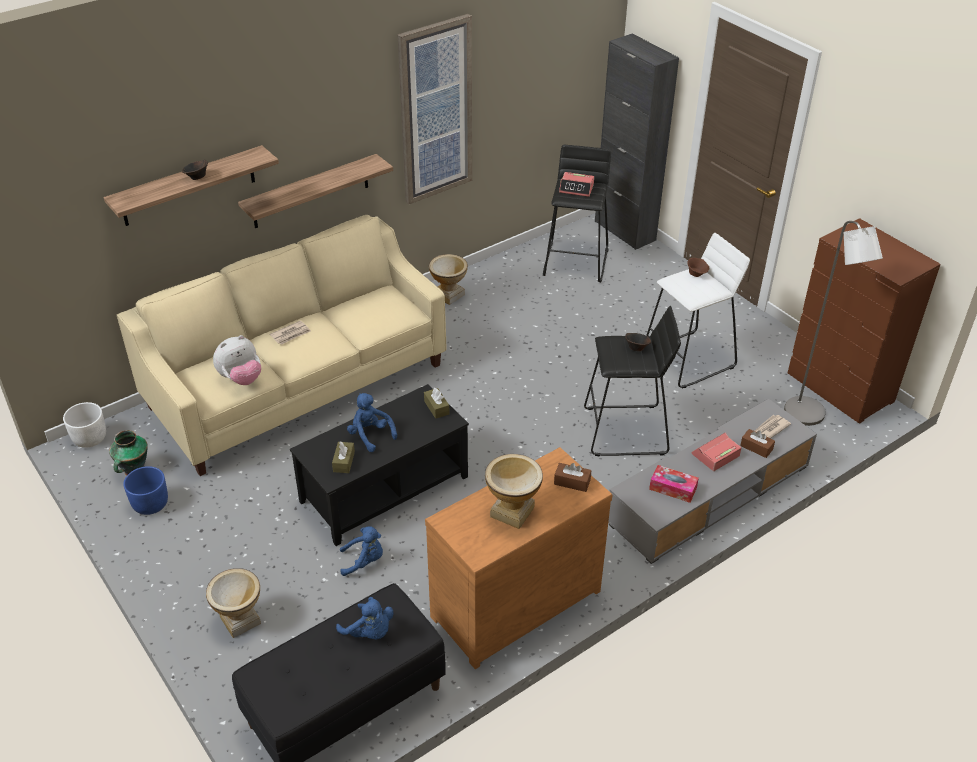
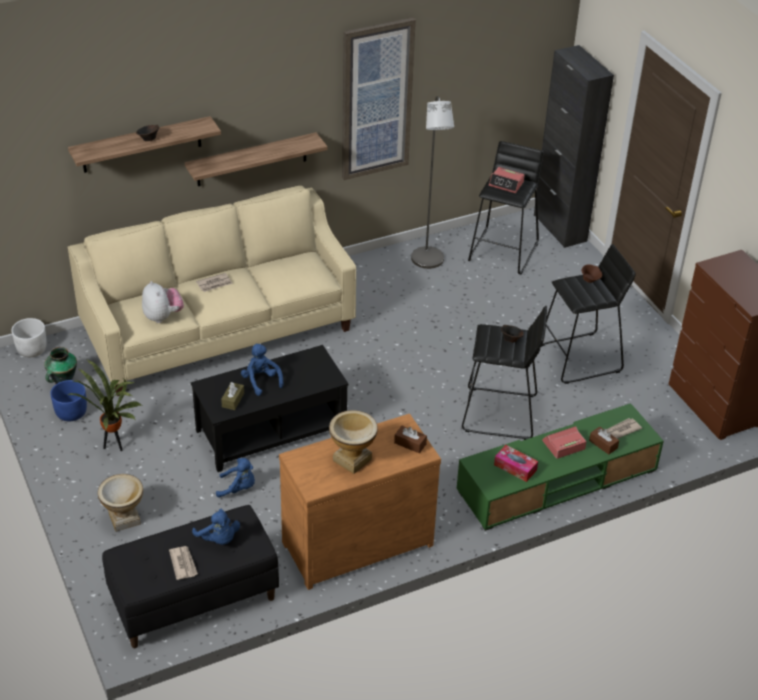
camera: 10 degrees right, 0 degrees up
plush toy [213,335,261,385] -> plush toy turned 90 degrees counterclockwise [142,281,184,323]
brown tissue box [424,387,450,419] -> none
vase [429,254,468,305] -> none
grey tv stand [608,399,817,564] -> green tv stand [457,403,664,531]
white stool [646,233,750,389] -> black stool [541,244,636,384]
grey floor lamp [784,221,883,426] -> grey floor lamp moved to [411,96,454,269]
none -> potted plant [68,360,142,451]
none -> newspaper [169,546,198,580]

